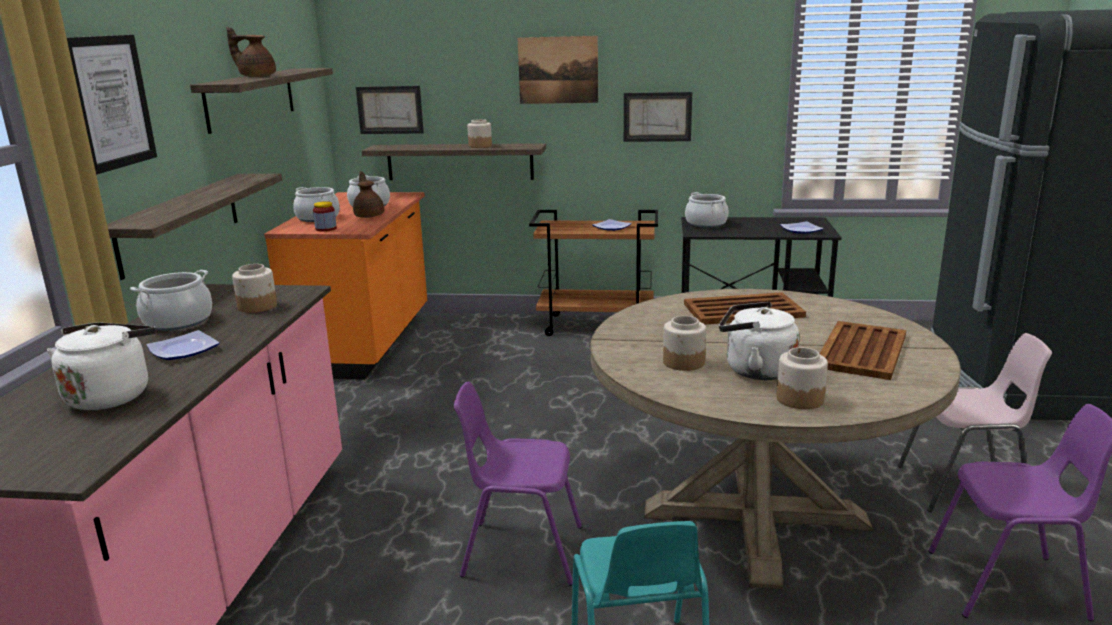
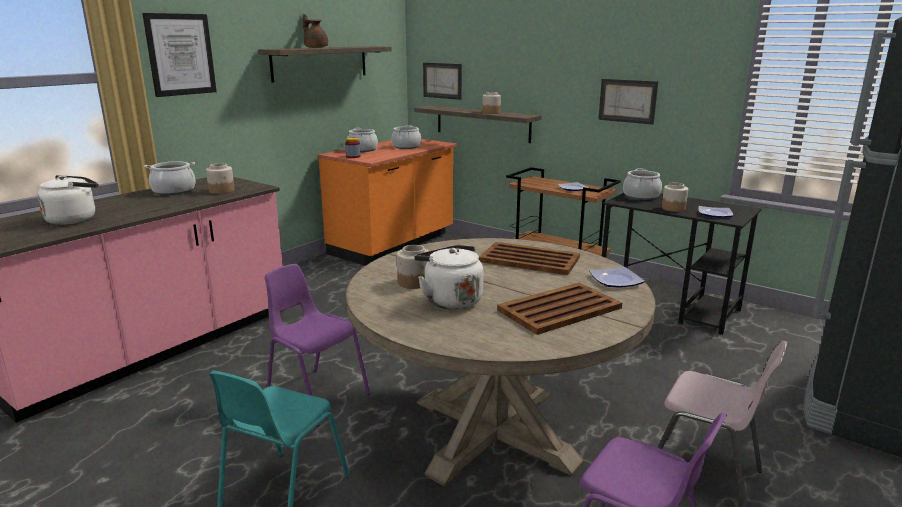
camera: 30 degrees right, 0 degrees up
shelf [107,174,282,280] -> none
plate [146,330,219,360] -> plate moved to [589,267,645,287]
brown teapot [353,171,384,218] -> none
picture [518,36,598,104] -> none
jar [776,347,828,409] -> jar moved to [662,182,688,212]

